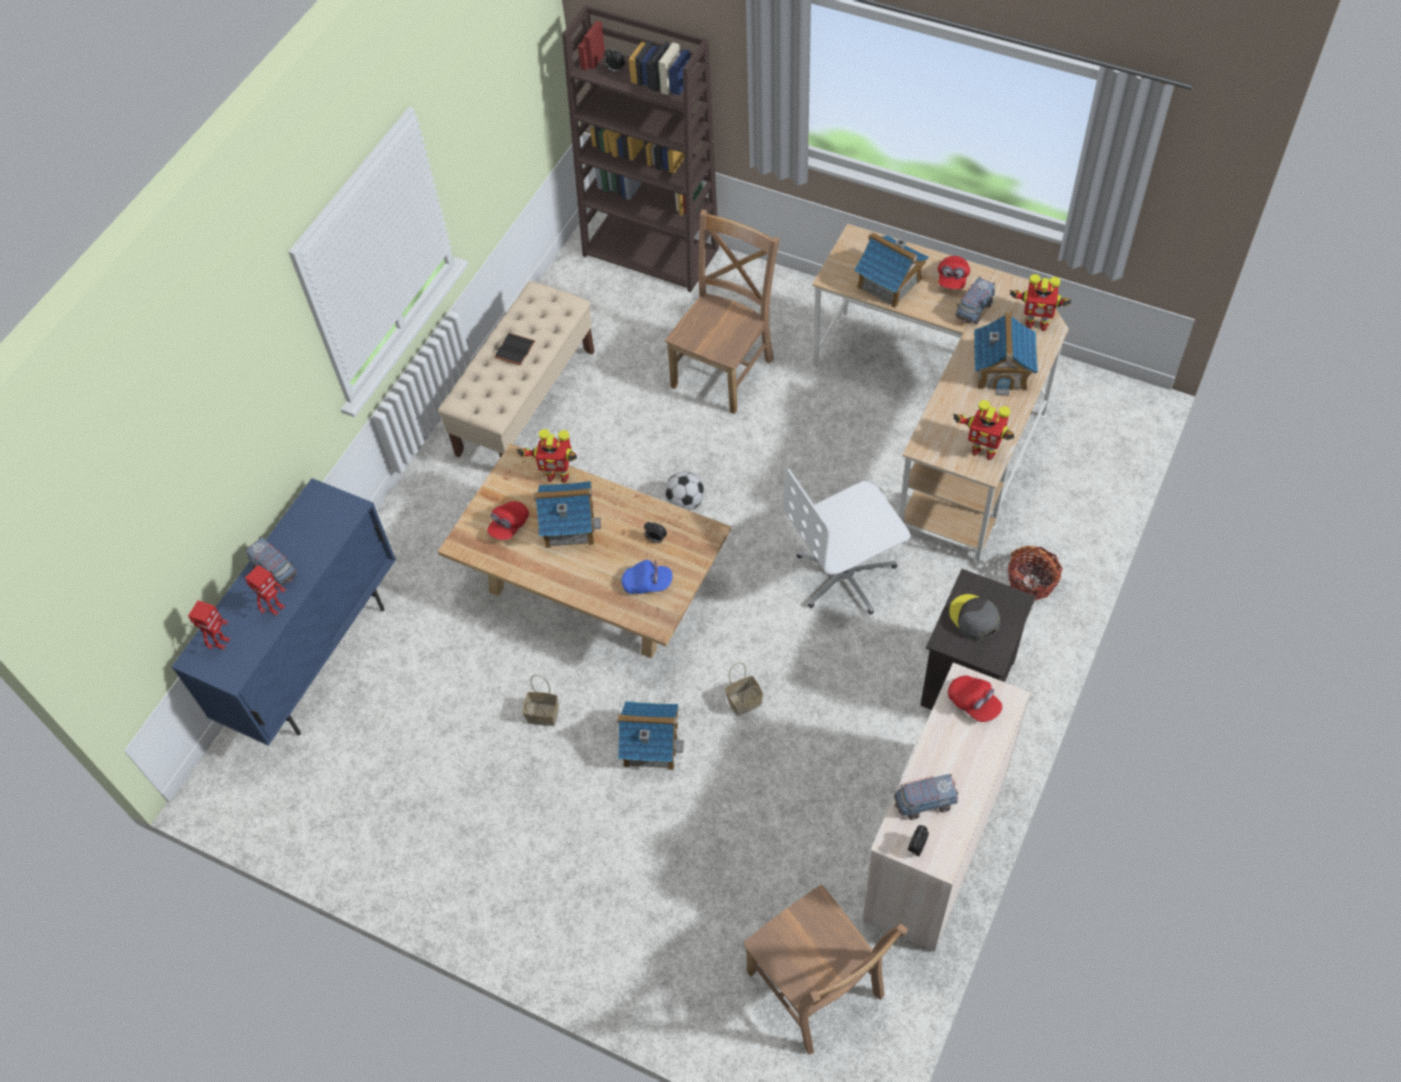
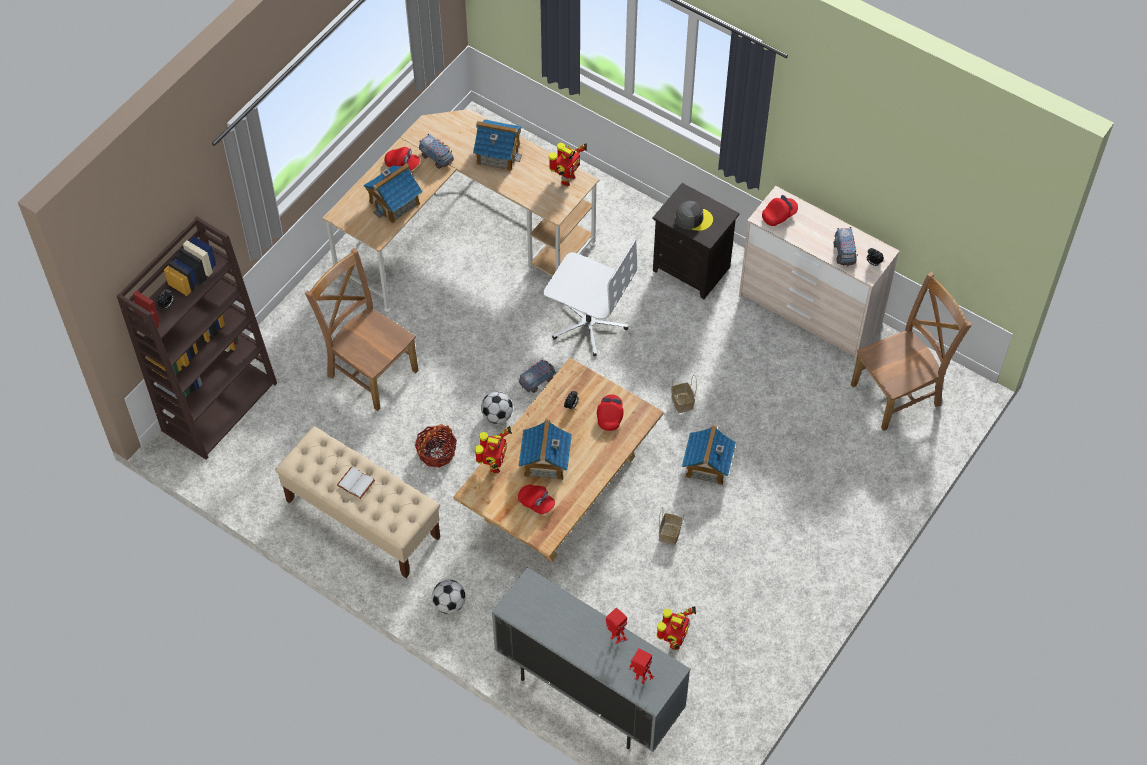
camera: 85 degrees left, 0 degrees up
blue cabinet [171,478,396,746] -> grey cabinet [492,567,691,752]
toy truck [245,537,297,587] -> toy truck moved to [519,359,556,393]
black book [494,333,535,366] -> white book [337,467,375,499]
blue cap [621,560,672,594] -> red cap [597,394,624,431]
white office chair [783,468,910,615] -> white office chair turned 45 degrees counterclockwise [543,239,637,356]
grey cap [949,594,1000,641] -> grey cap turned 150 degrees counterclockwise [675,201,713,231]
basket [1008,546,1063,600] -> basket moved to [415,424,457,468]
toy robot [1010,274,1071,331] -> toy robot moved to [656,606,696,650]
none -> football [432,580,466,614]

